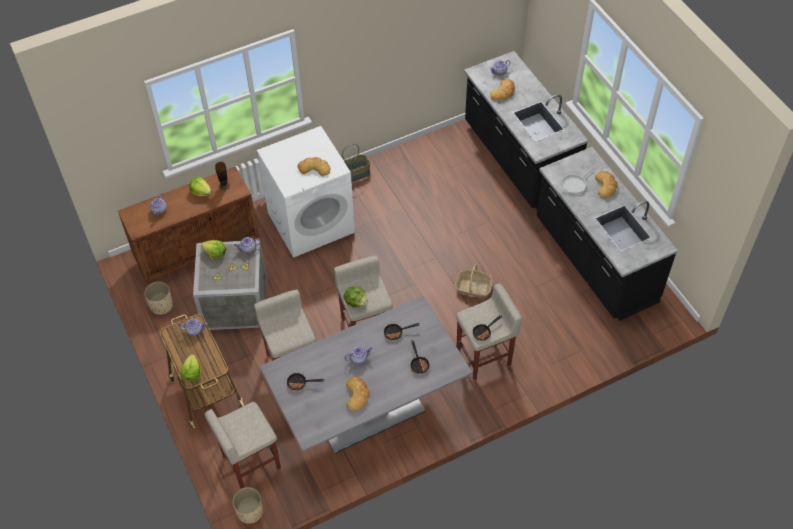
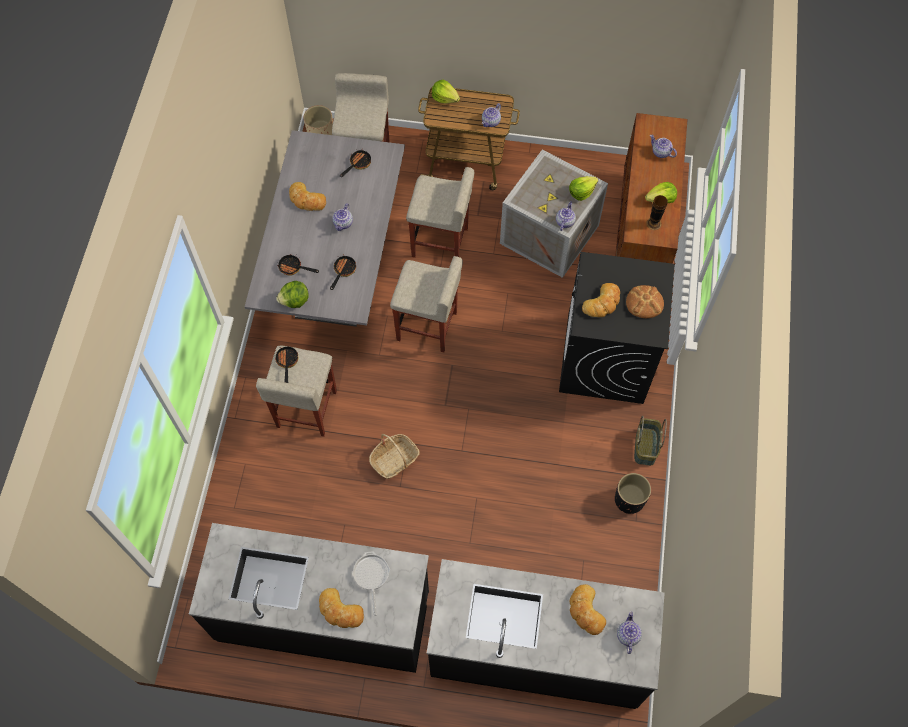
camera: 125 degrees right, 10 degrees up
beige planter [144,281,173,315] -> none
white washing machine [257,126,355,258] -> black washing machine [559,252,675,404]
lettuce [343,287,368,308] -> lettuce moved to [276,281,309,308]
none -> black planter [615,473,651,514]
none -> bread [626,285,664,318]

